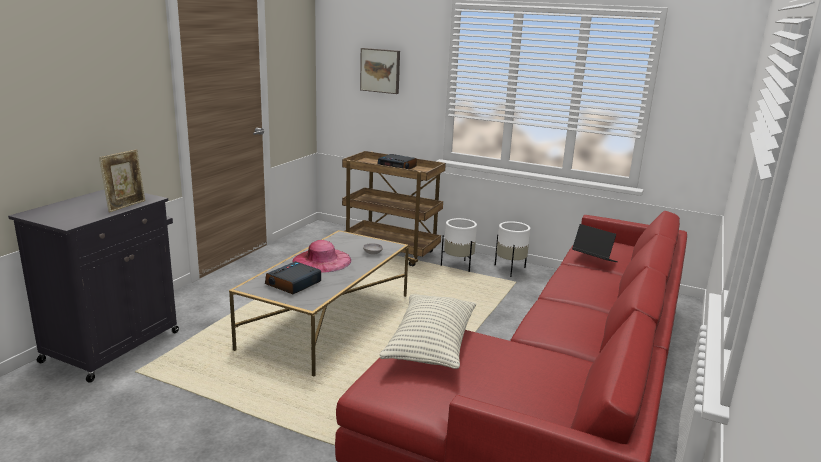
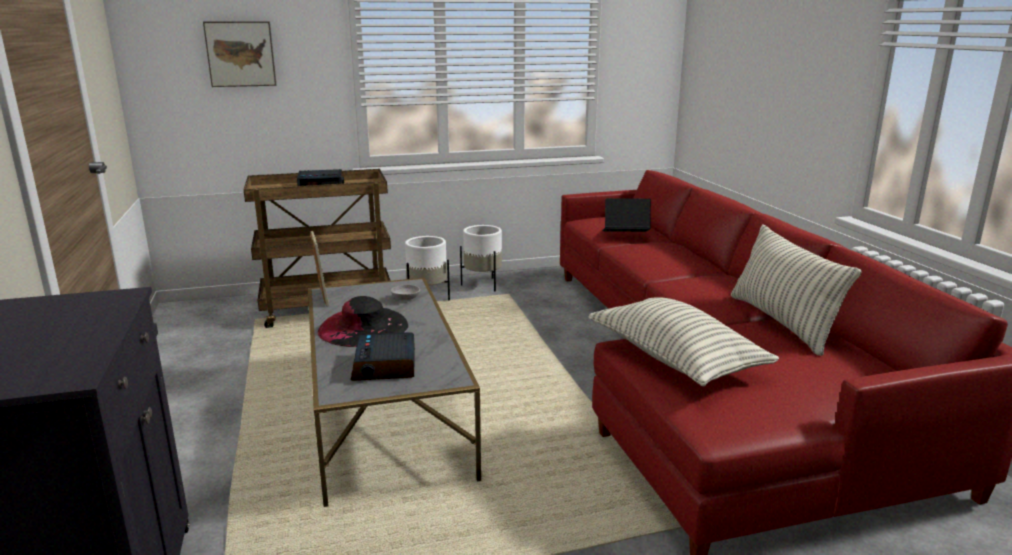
camera: 40 degrees left, 0 degrees up
picture frame [99,149,145,212] -> picture frame moved to [311,231,329,306]
pink hat [293,240,351,273] -> black hat [318,296,409,347]
none -> pillow [731,224,862,356]

